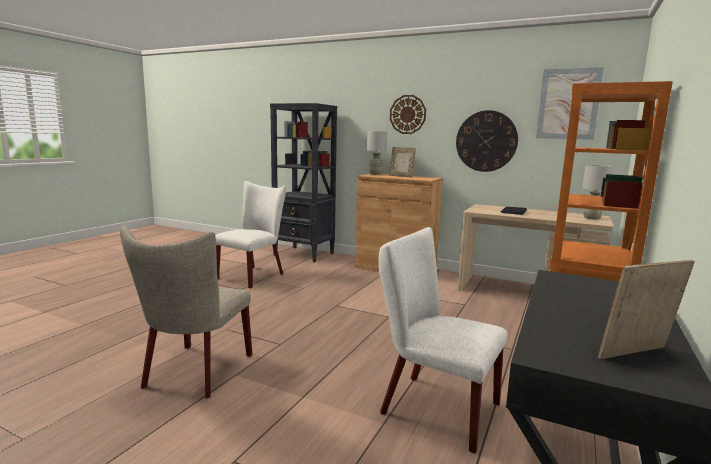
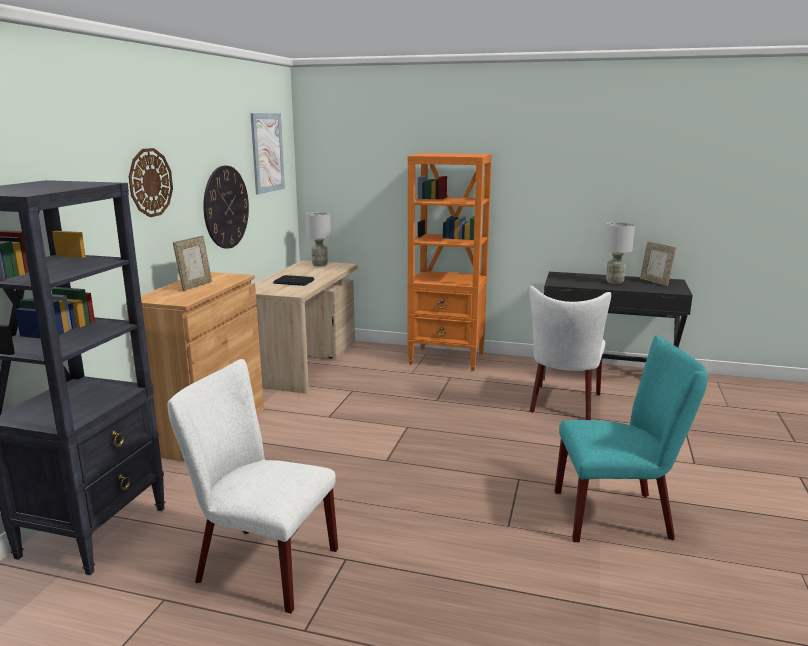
camera: 100 degrees left, 5 degrees up
beige chair [120,226,252,398] -> turquoise chair [555,335,708,542]
grey table lamp [367,131,387,175] -> grey table lamp moved to [604,222,635,284]

